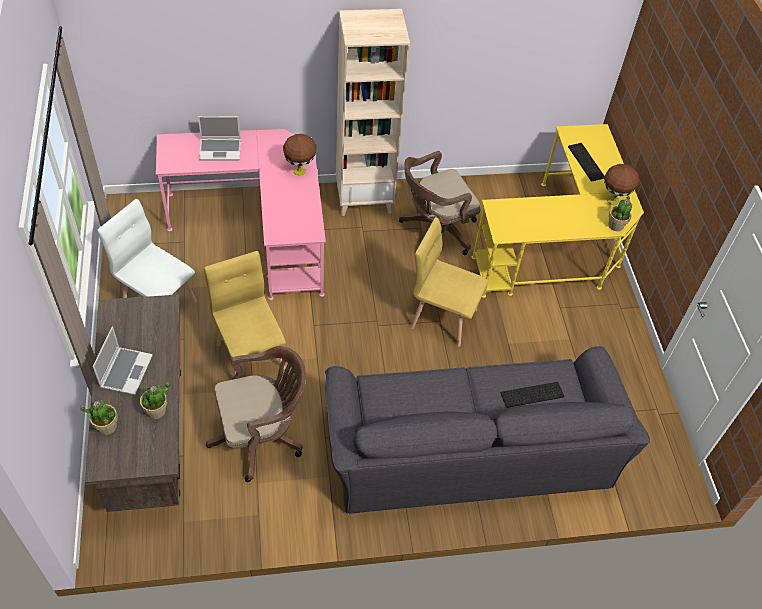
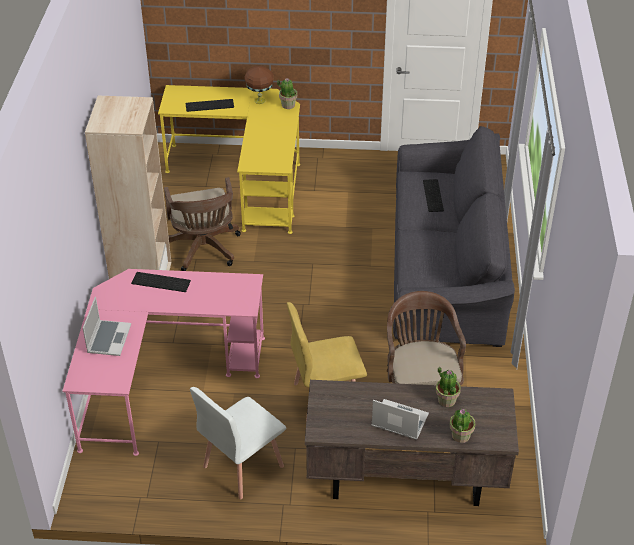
camera: 75 degrees left, 10 degrees down
brown table lamp [283,134,317,176] -> keyboard [131,272,191,292]
yellow chair [410,217,489,347] -> none

